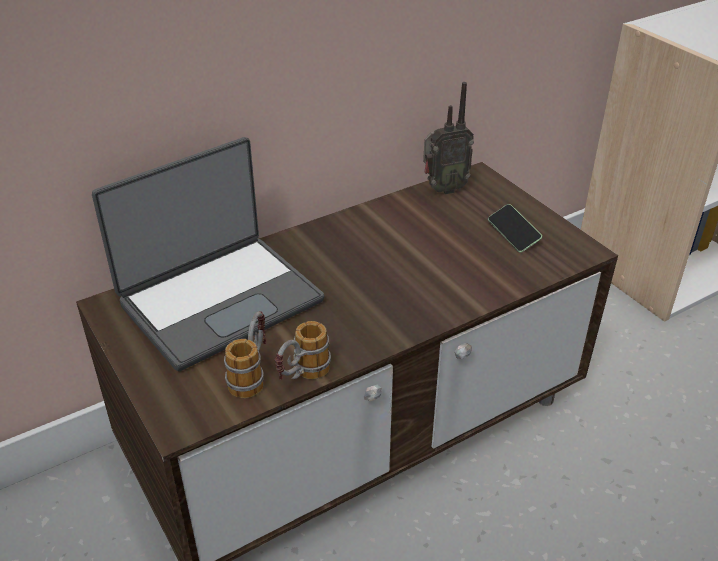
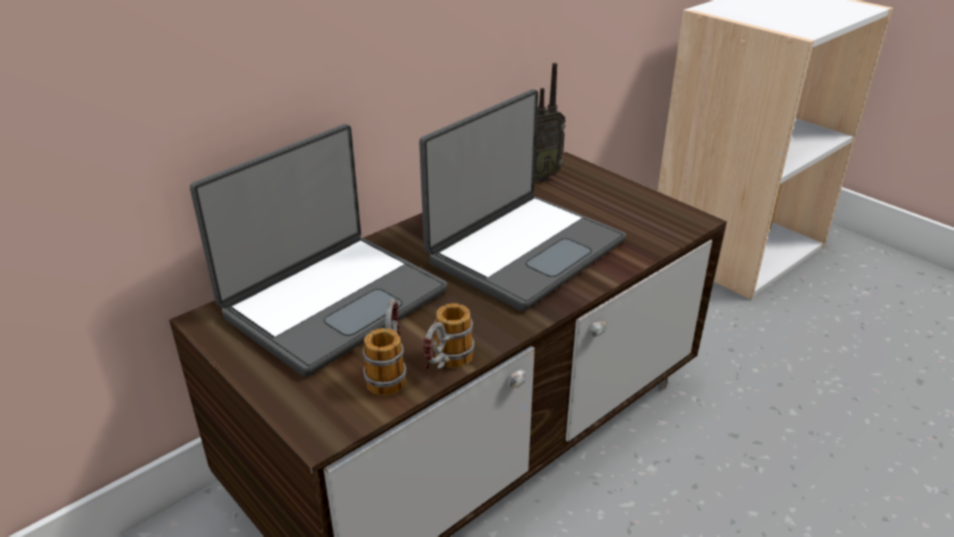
camera: 10 degrees left, 5 degrees down
phone [488,204,542,253] -> none
none -> laptop [419,89,626,311]

